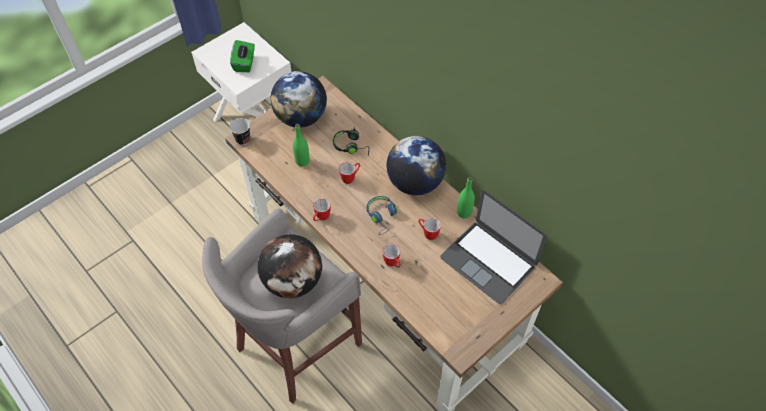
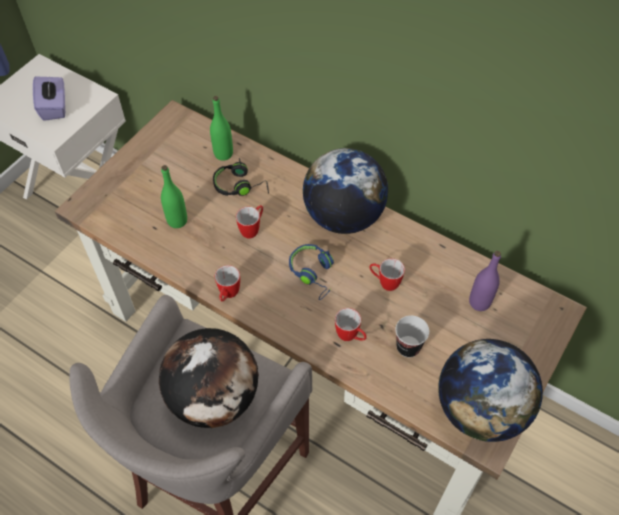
camera: 15 degrees left, 0 degrees up
green tissue box [230,40,255,72] -> purple tissue box [33,76,65,121]
cup [230,118,250,145] -> cup moved to [395,315,429,357]
globe [271,71,327,128] -> globe moved to [438,339,543,442]
laptop [440,190,547,304] -> purple bottle [469,251,501,311]
green bottle [457,177,475,218] -> green bottle moved to [210,96,233,161]

